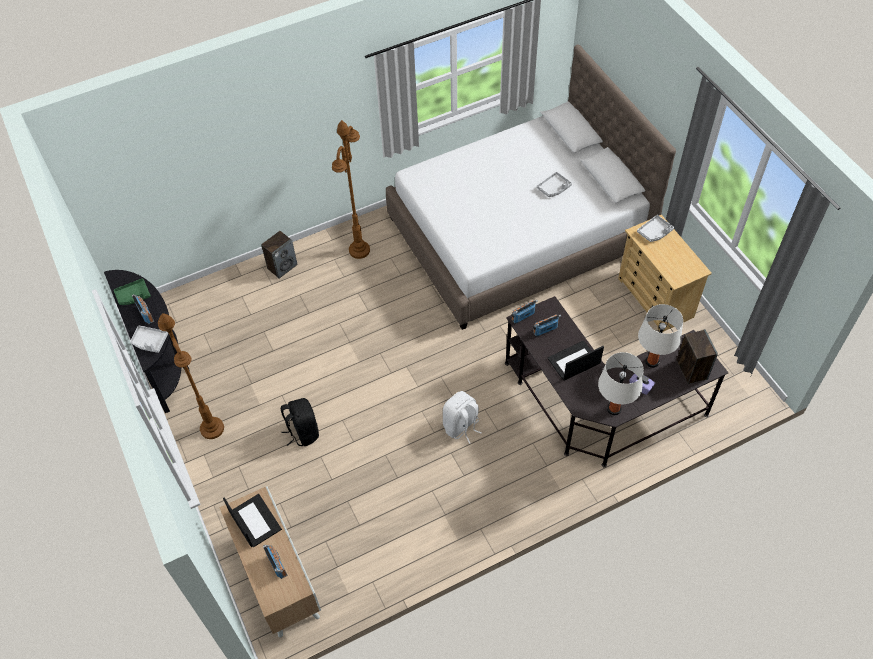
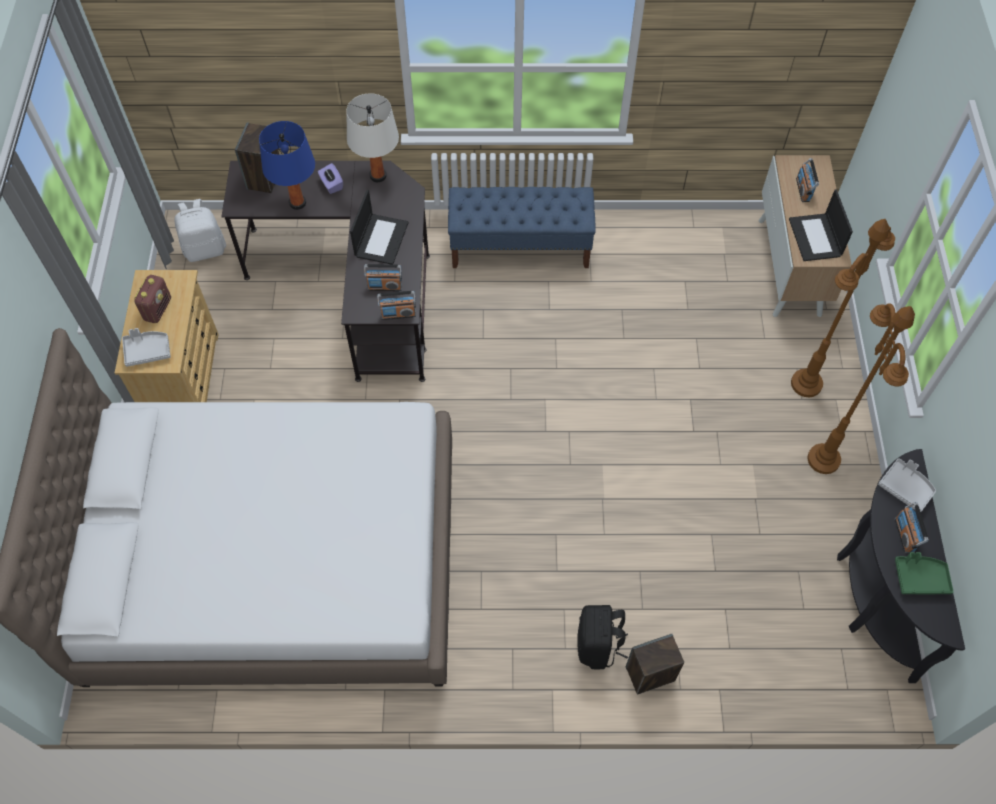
camera: 155 degrees left, 5 degrees up
black backpack [281,398,319,446] -> black backpack moved to [577,605,628,670]
brown floor lamp [332,120,370,259] -> brown floor lamp moved to [791,219,895,397]
white backpack [443,391,482,444] -> white backpack moved to [175,199,226,262]
grey tray [537,172,572,197] -> none
laptop [547,340,604,381] -> laptop turned 75 degrees counterclockwise [350,190,409,264]
white table lamp [638,304,683,368] -> blue table lamp [259,121,315,210]
none -> radio [134,275,171,323]
none -> blue bench [448,187,596,268]

